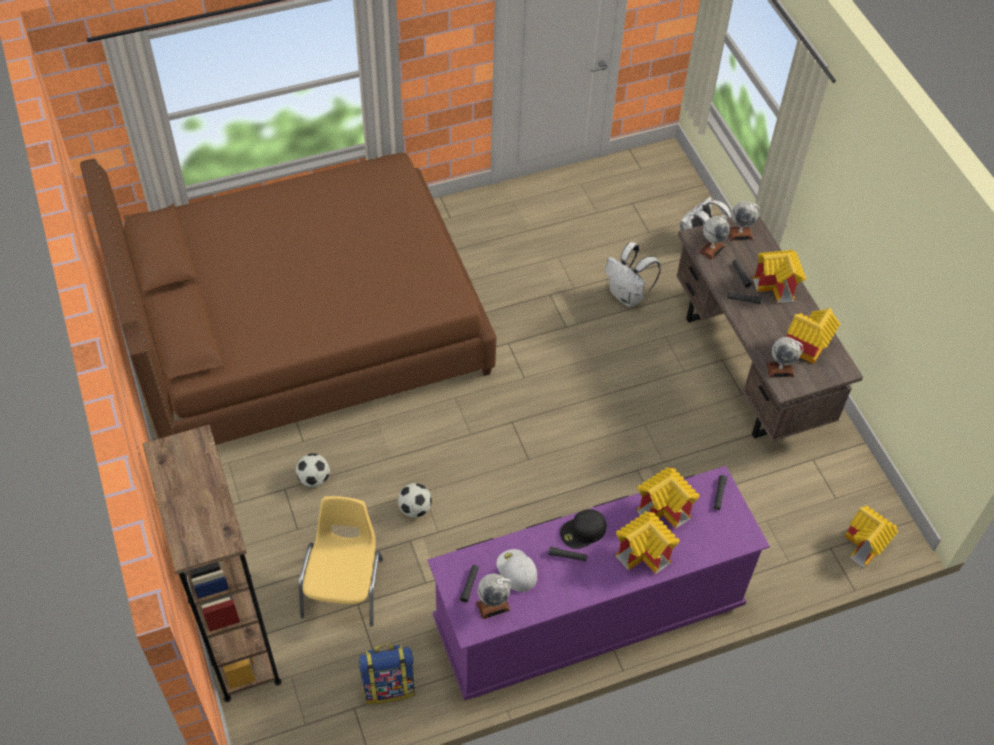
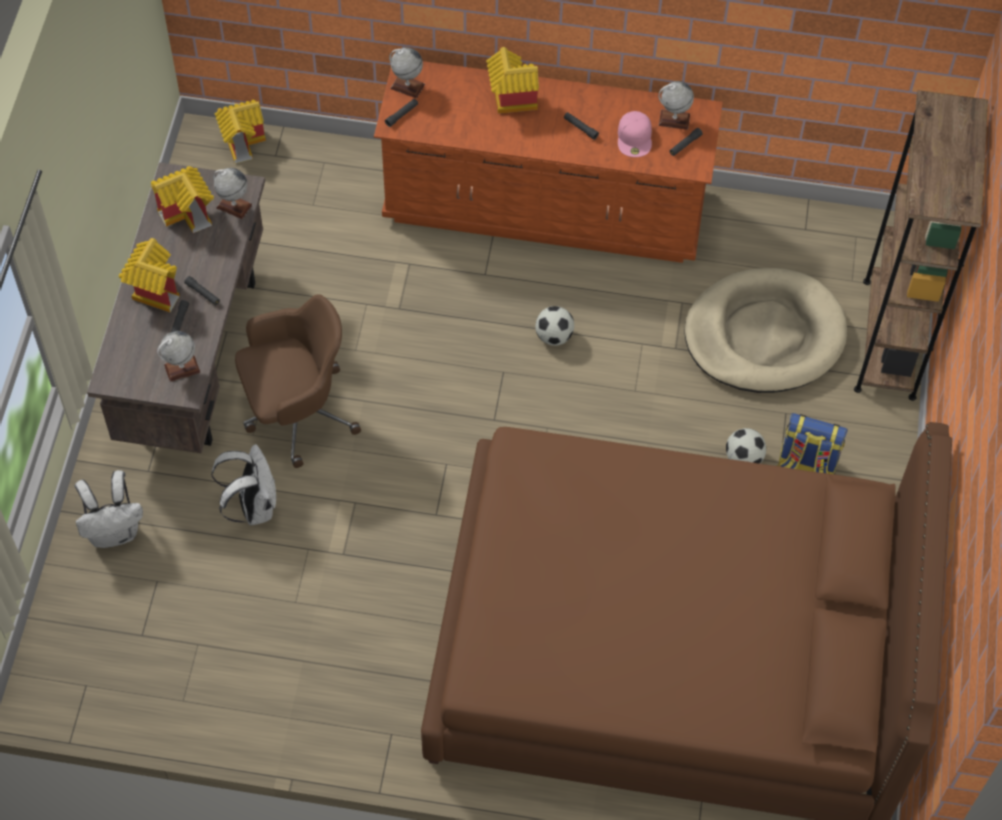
camera: 150 degrees left, 5 degrees up
yellow chair [299,496,383,627] -> beige dog bed [685,268,847,393]
backpack [358,644,415,704] -> backpack moved to [777,413,848,474]
football [398,483,432,518] -> football moved to [535,306,574,346]
purple dresser [428,466,770,701] -> brown dresser [374,61,723,263]
white cap [496,549,537,592] -> pink cap [618,111,652,157]
black cap [560,509,607,549] -> none
toy house [637,467,700,529] -> none
globe [728,201,761,241] -> globe moved to [389,47,425,98]
none -> brown office chair [235,294,361,468]

